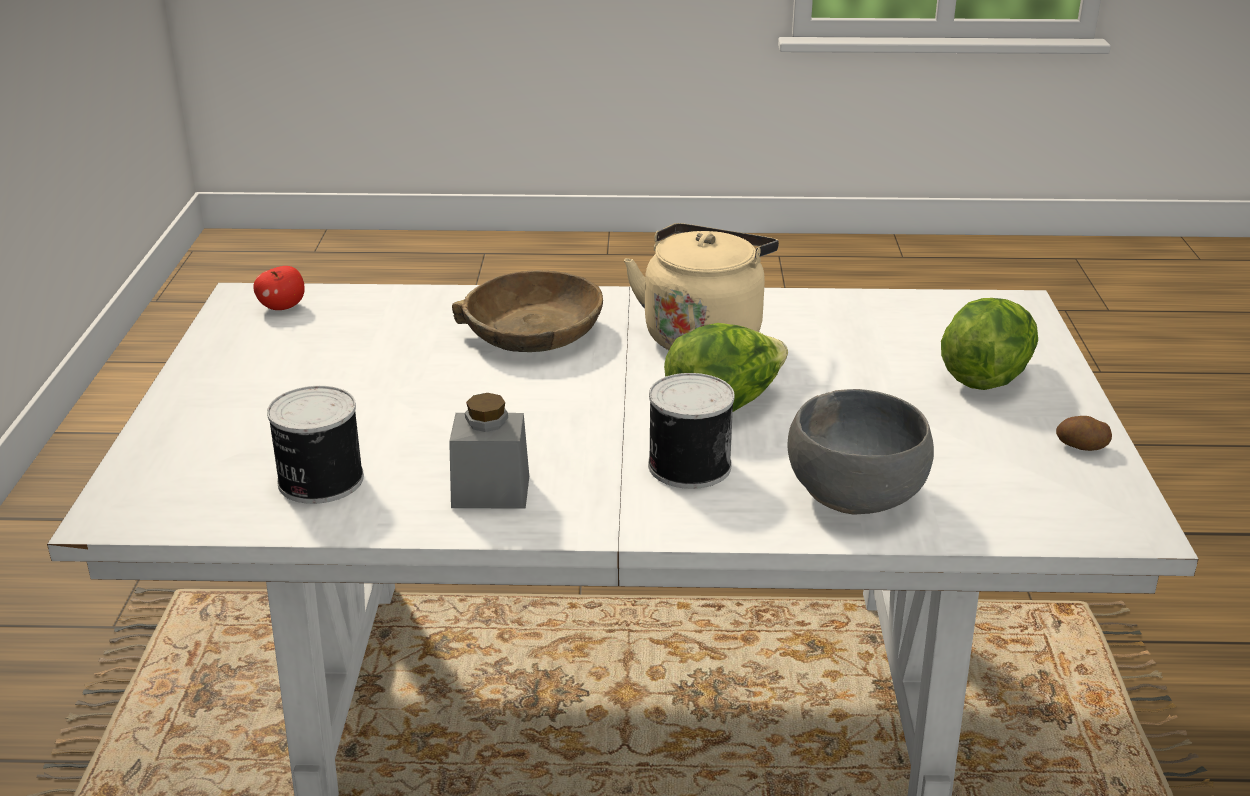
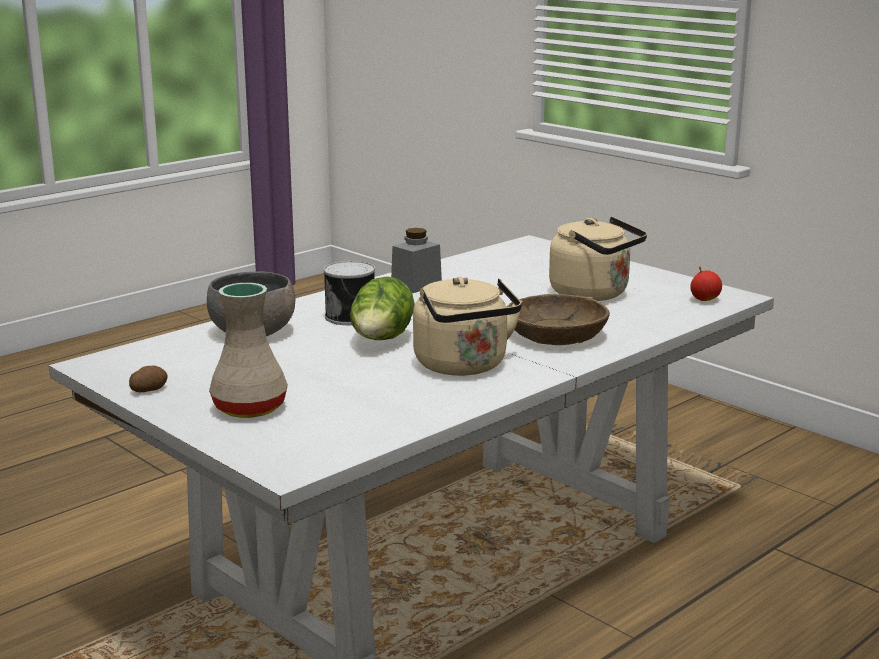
camera: 135 degrees right, 10 degrees down
can [267,386,364,504] -> none
lettuce [941,298,1038,390] -> beige vase [209,283,288,418]
none -> beige kettle [549,217,647,301]

